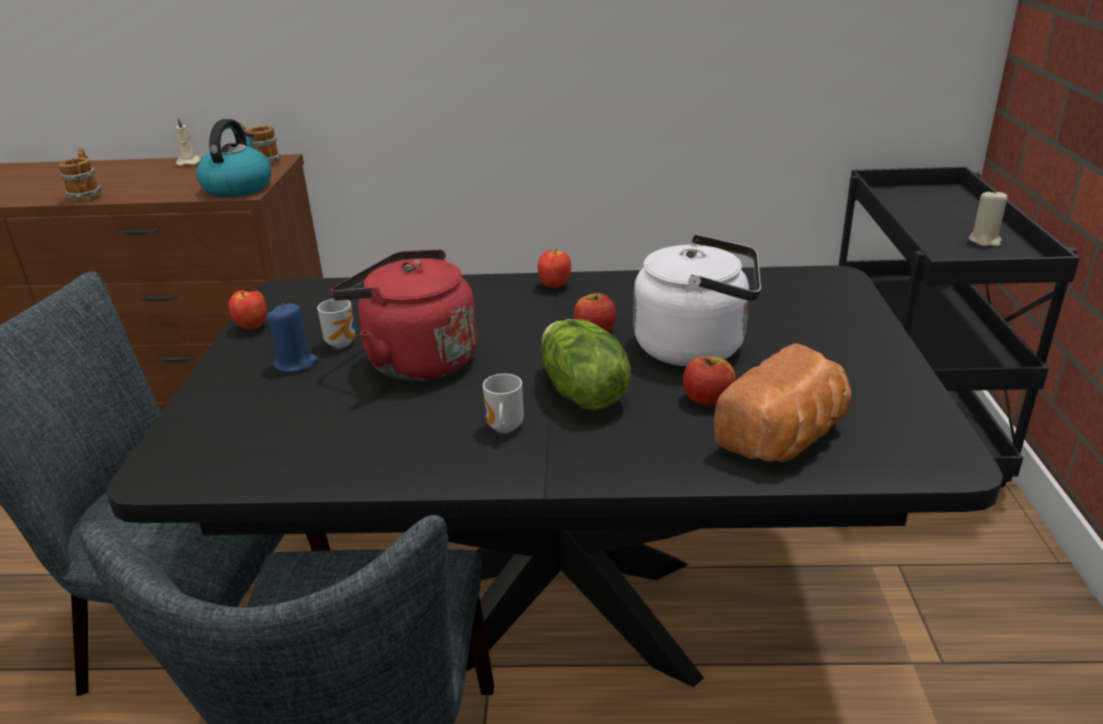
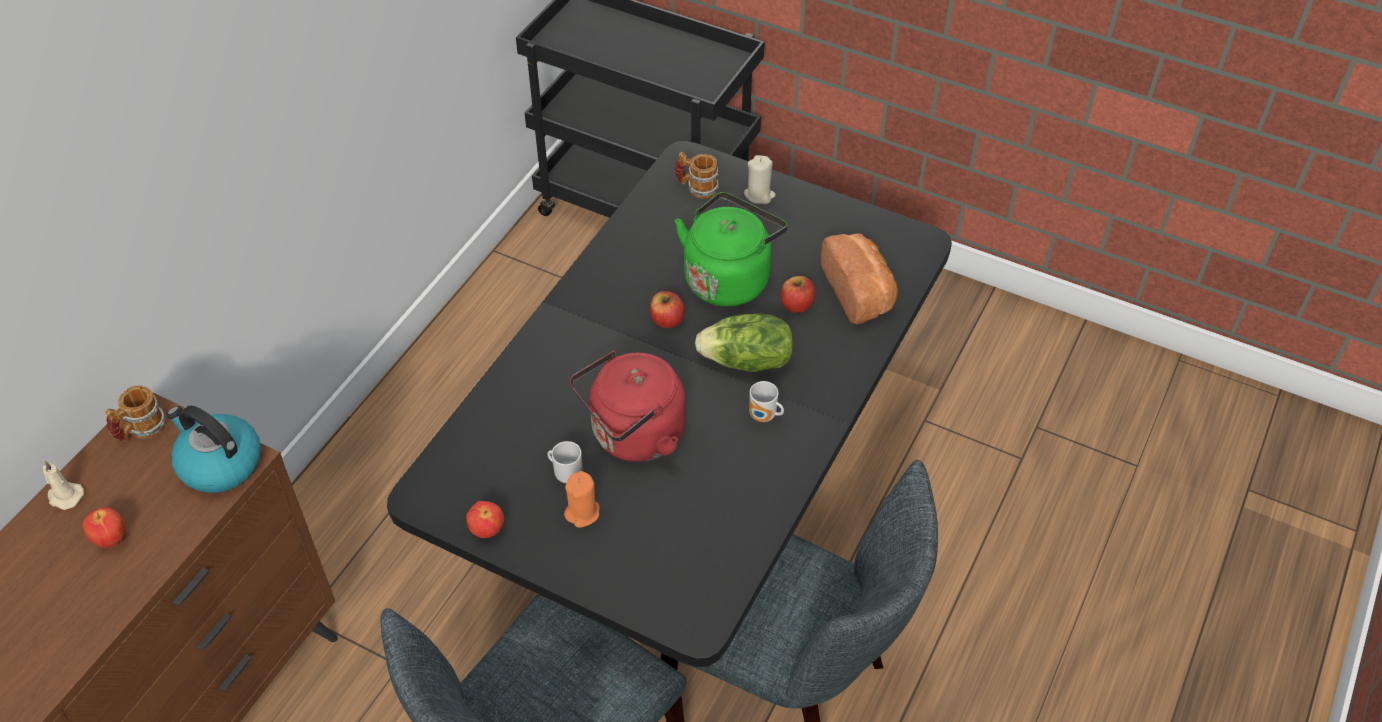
camera: 65 degrees left, 20 degrees up
mug [59,148,102,203] -> mug moved to [675,152,719,199]
blue candle [266,303,318,372] -> orange candle [564,471,600,528]
apple [537,249,571,288] -> apple moved to [83,507,126,548]
white kettle [633,234,761,366] -> green kettle [675,192,788,307]
beige candle [969,189,1008,246] -> beige candle moved to [744,155,776,204]

